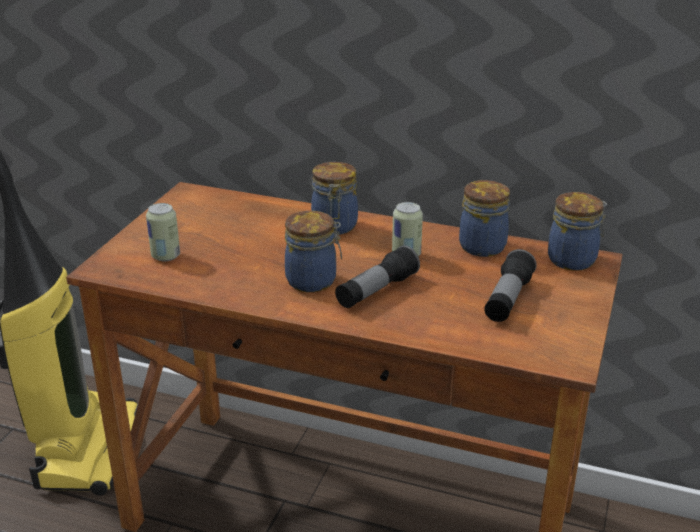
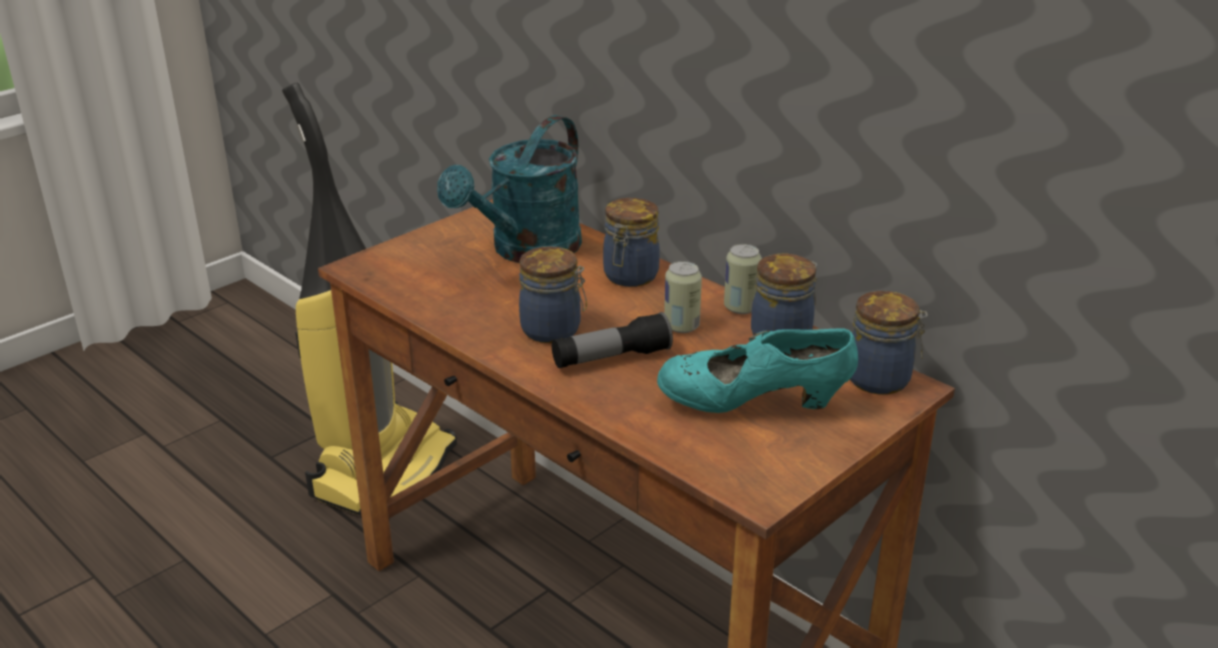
camera: 25 degrees right, 0 degrees up
can [146,203,180,261] -> can moved to [724,244,762,314]
flashlight [484,249,537,322] -> turquoise shoe [657,328,858,413]
none -> turquoise watering can [437,115,582,263]

